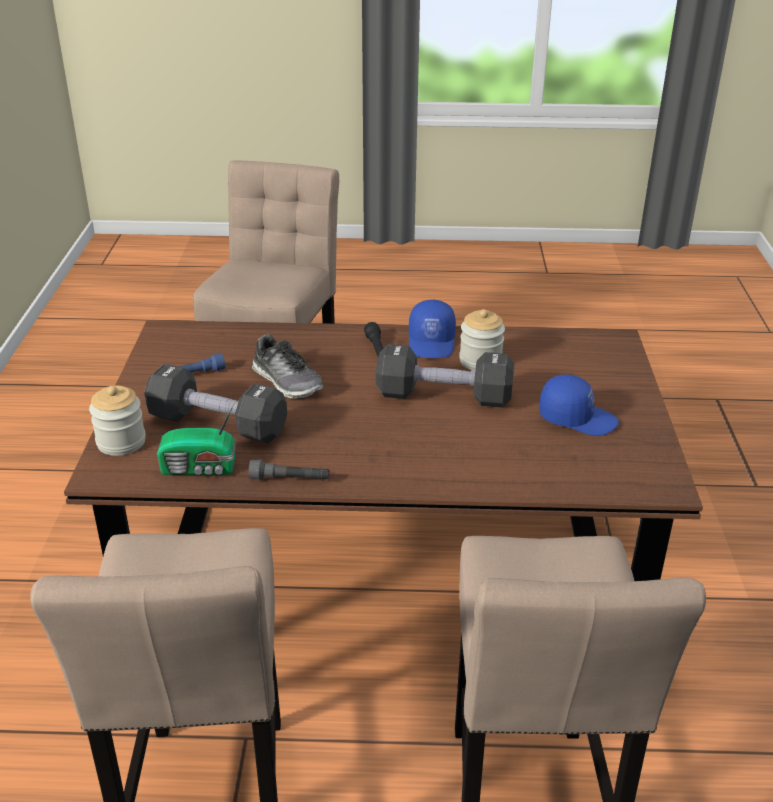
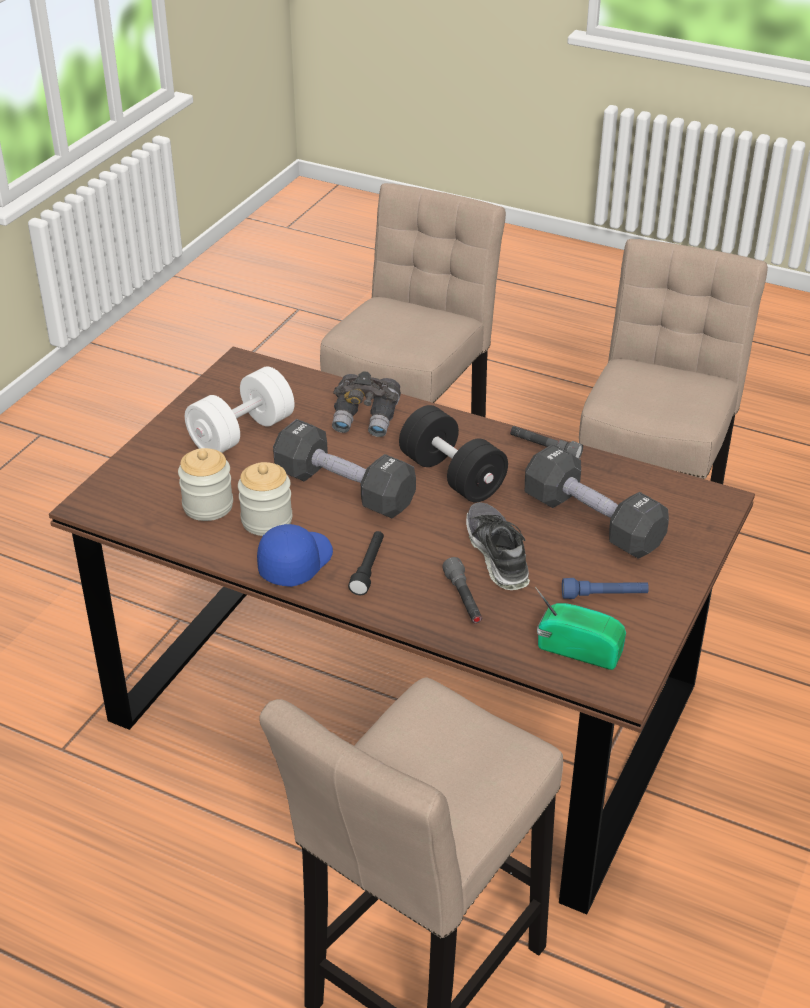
camera: 155 degrees left, 5 degrees up
jar [89,386,146,456] -> jar moved to [178,448,233,521]
radio [157,399,236,475] -> radio moved to [535,587,626,670]
blue cap [539,375,619,436] -> white dumbbell [185,367,294,453]
none -> grey binoculars [332,371,401,437]
none -> black dumbbell [399,405,508,502]
none -> grey flashlight [442,557,482,623]

